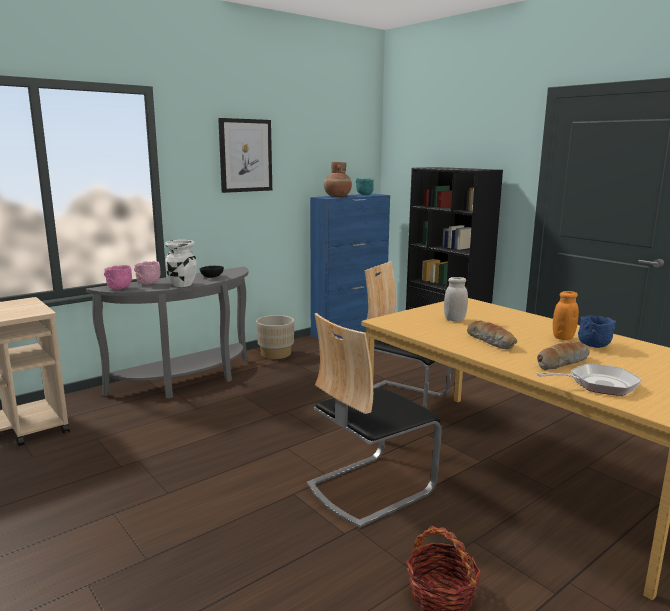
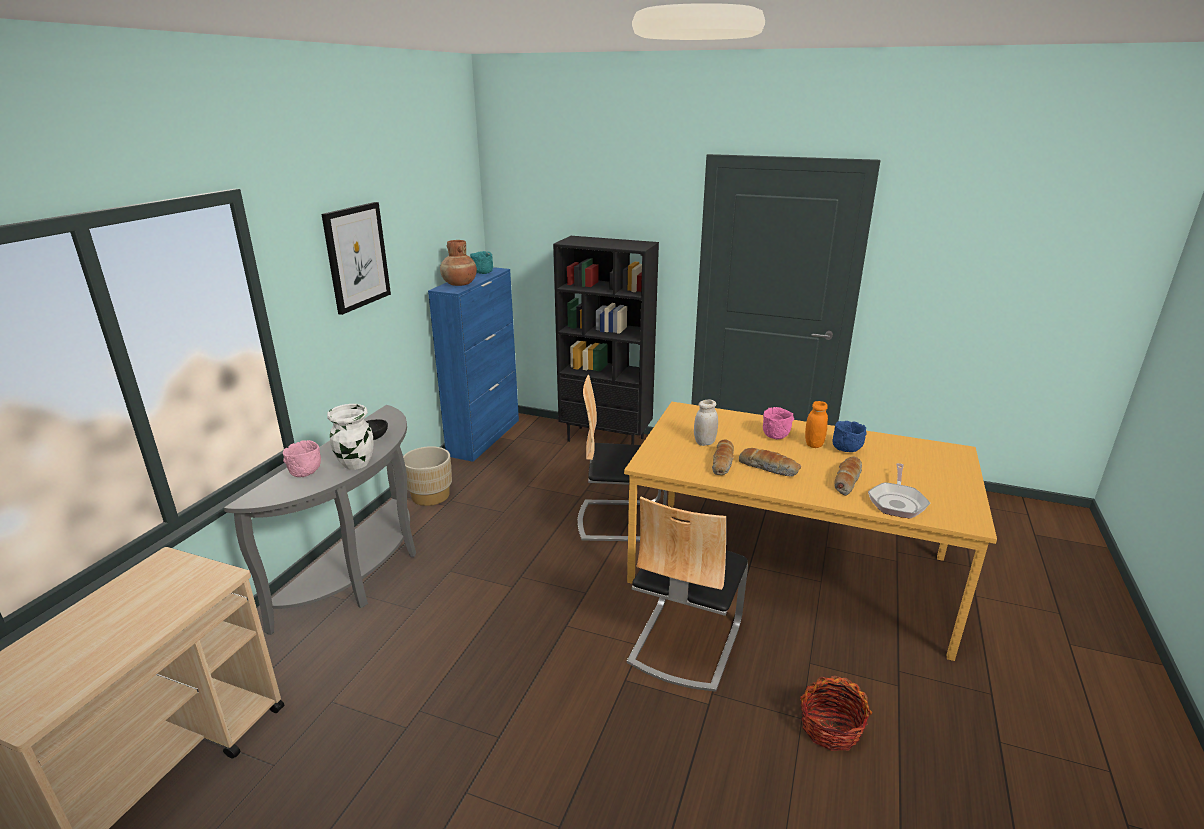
camera: 30 degrees left, 10 degrees up
pink bowl [104,265,132,290] -> pink bowl moved to [763,407,794,439]
frying pan [536,363,642,396] -> frying pan turned 150 degrees clockwise [868,463,930,519]
none -> bread [712,440,734,475]

